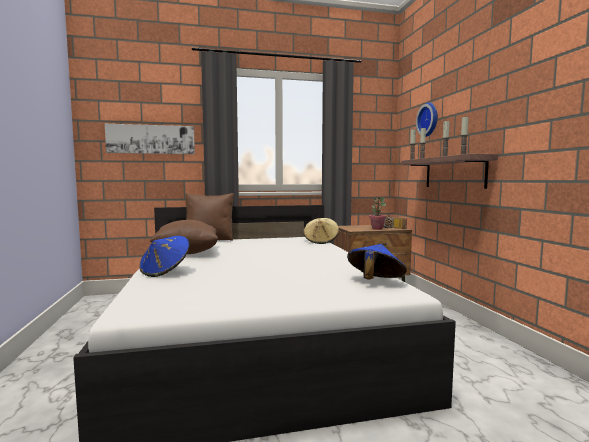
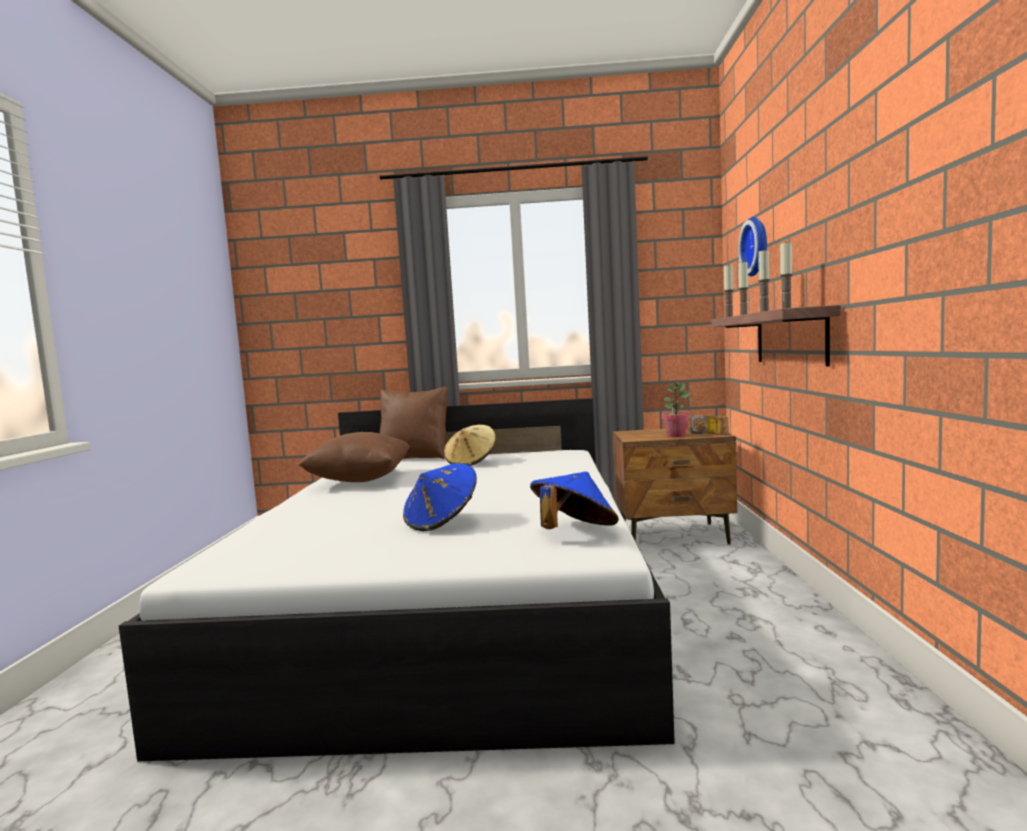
camera: 15 degrees right, 0 degrees up
picture [105,124,195,154] -> none
blue hat [139,236,189,277] -> blue hat moved to [403,463,477,531]
beige hat [303,218,339,244] -> beige hat moved to [444,425,496,466]

